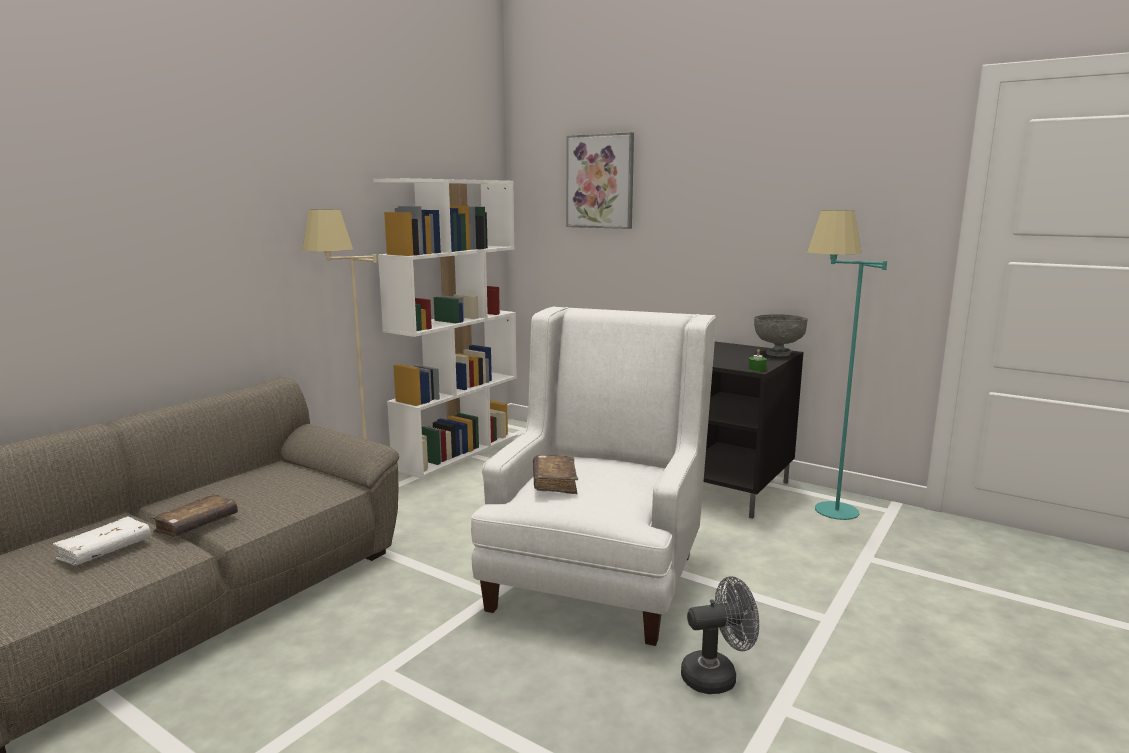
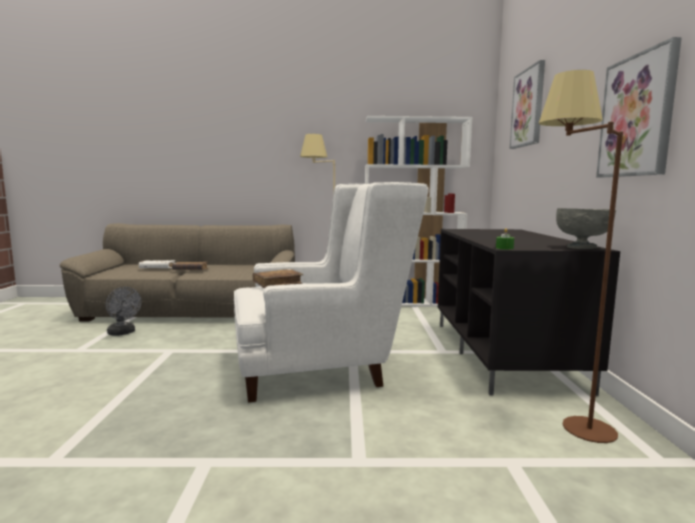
camera: 55 degrees right, 5 degrees down
grey fan [681,576,759,694] -> grey fan moved to [106,287,141,336]
turquoise floor lamp [807,210,887,520] -> brown floor lamp [539,70,623,443]
none -> picture [596,37,682,177]

